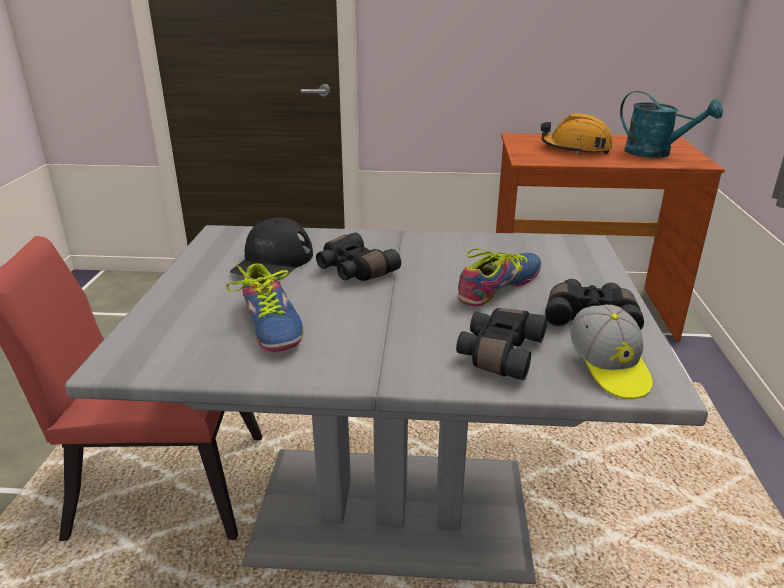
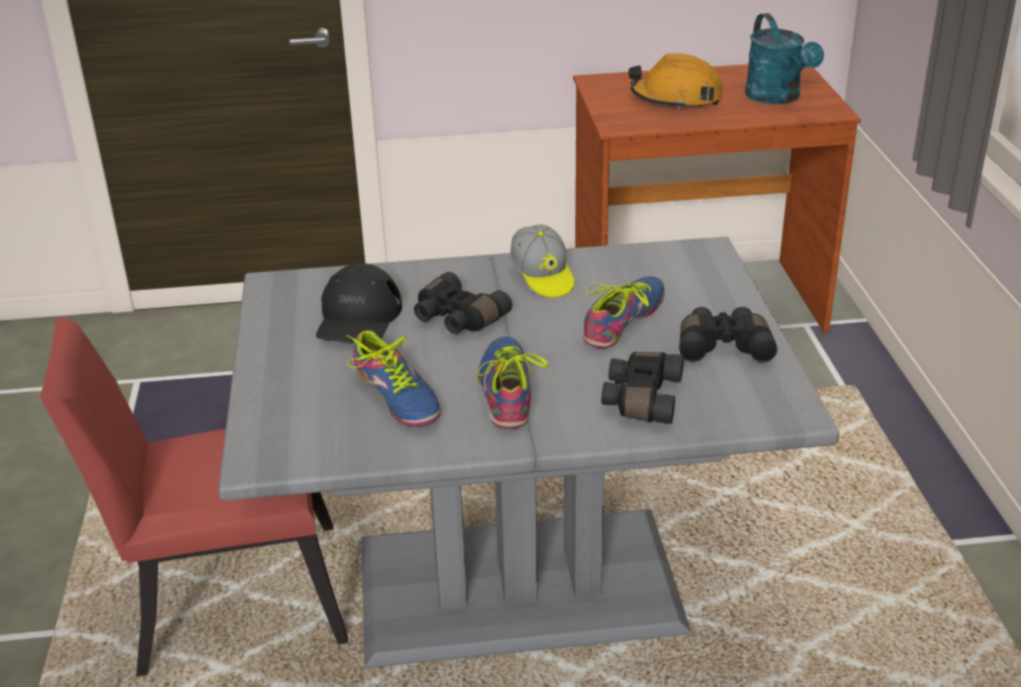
camera: 10 degrees left, 5 degrees up
cap [570,305,653,399] -> cap moved to [510,224,574,298]
turquoise watering can [620,91,723,158] -> turquoise watering can turned 45 degrees clockwise [745,13,824,104]
none -> shoe [477,337,549,429]

